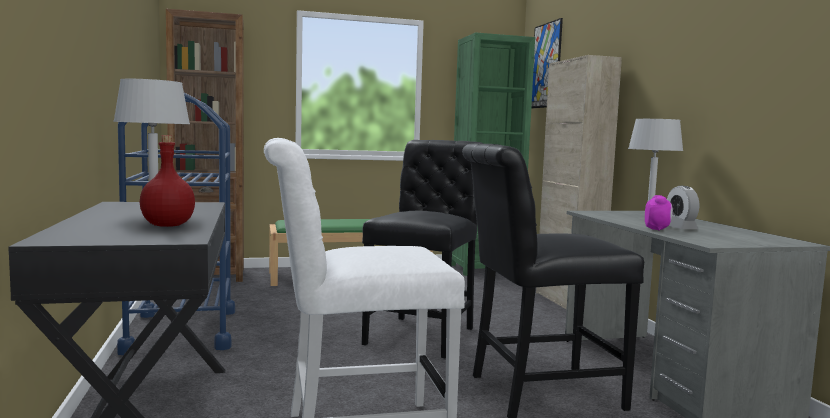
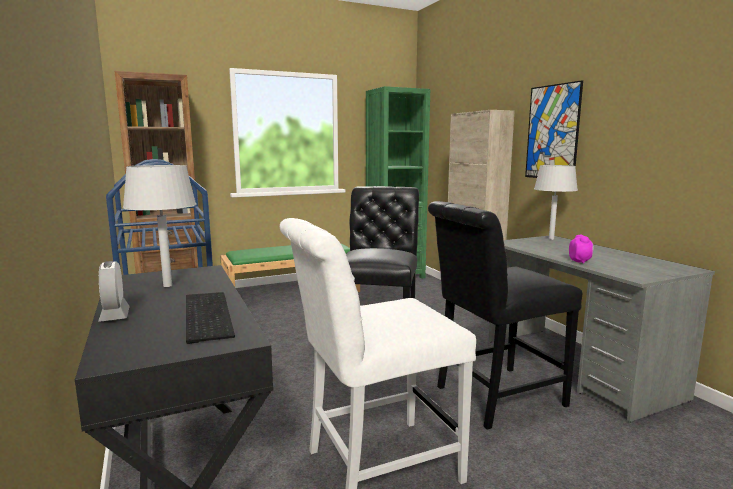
camera: 10 degrees left, 5 degrees up
red bottle [140,135,195,227] -> keyboard [186,292,235,344]
picture [531,18,563,108] -> picture moved to [525,80,583,178]
alarm clock [667,186,699,229] -> alarm clock moved to [98,261,130,322]

